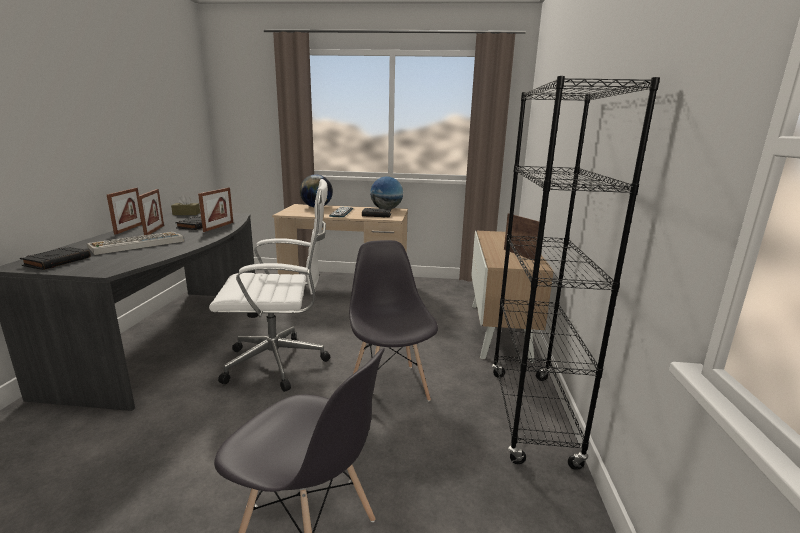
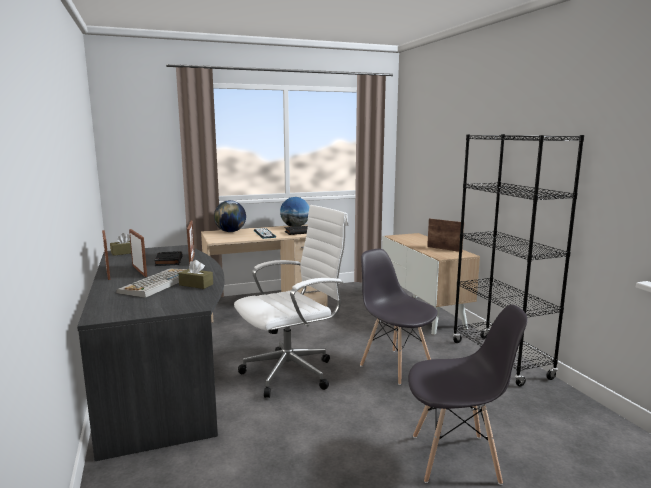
camera: 25 degrees left, 5 degrees down
black book [20,247,91,270] -> none
none -> brown tissue box [178,260,213,289]

